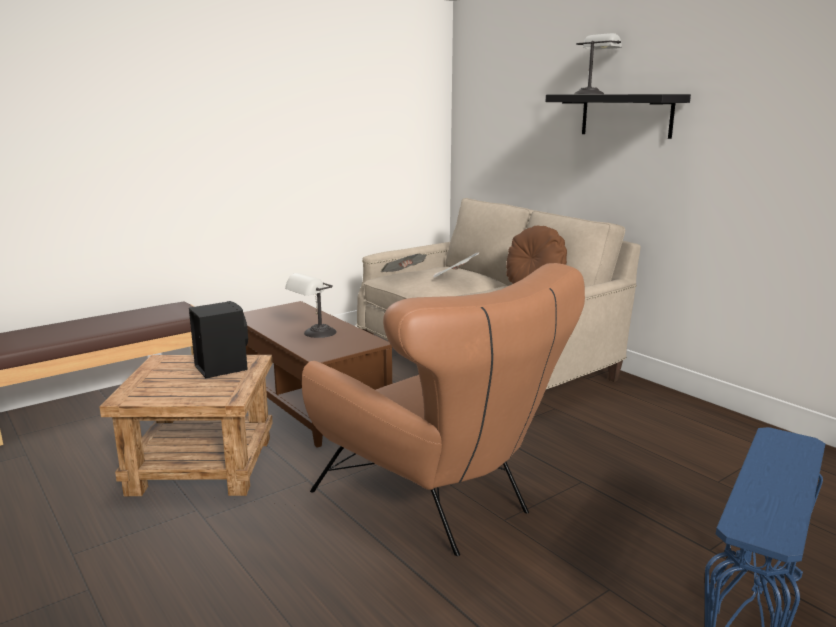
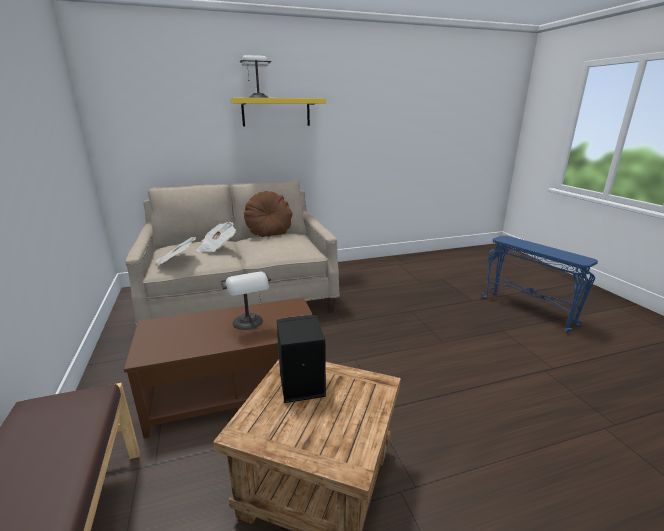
camera: 70 degrees left, 5 degrees up
brown armchair [302,263,585,556] -> none
black shelf [546,94,691,139] -> yellow shelf [230,98,326,127]

